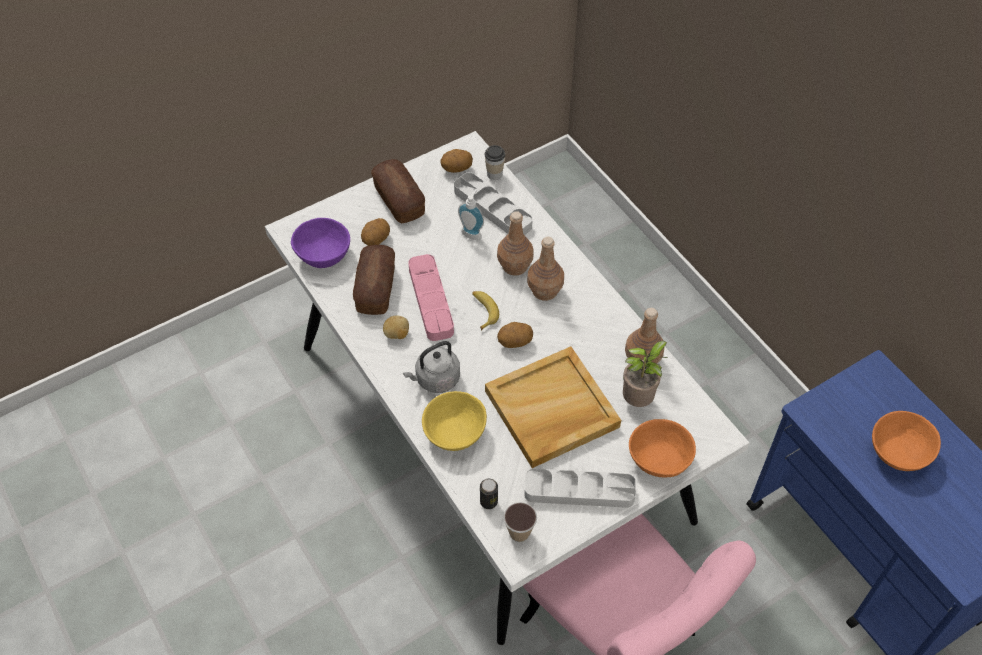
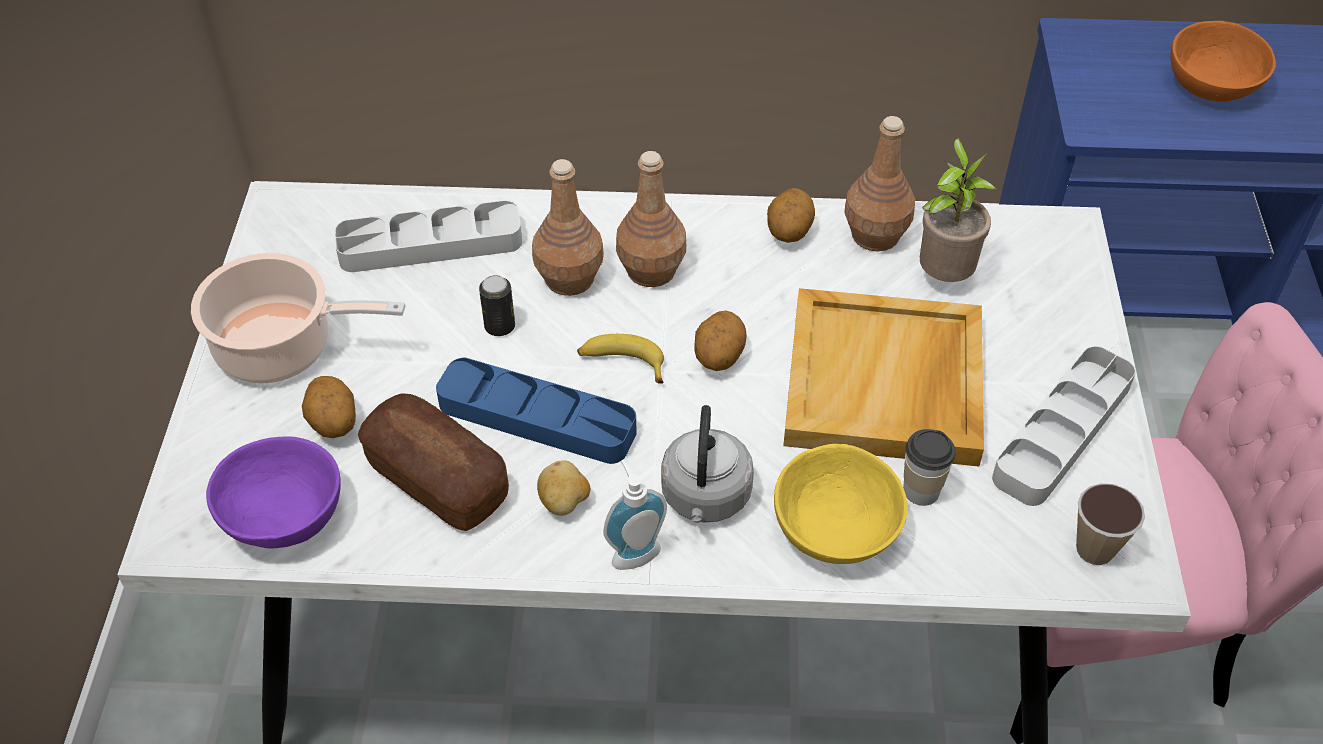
camera: 55 degrees left, 5 degrees down
bread [371,159,425,223] -> cooking pot [191,253,406,384]
pink tray [408,254,454,341] -> blue tray [436,358,637,464]
potato [440,149,473,173] -> potato moved to [767,188,815,243]
soap dispenser [458,190,484,240] -> soap dispenser moved to [603,460,667,570]
can [480,479,498,509] -> can moved to [479,275,515,336]
cup [484,145,505,180] -> cup moved to [903,429,955,506]
orange bowl [629,419,696,477] -> none

